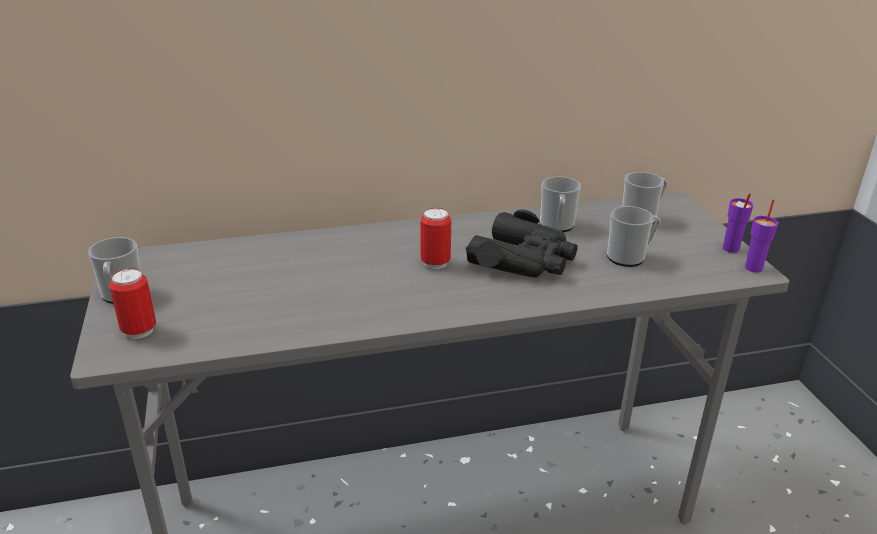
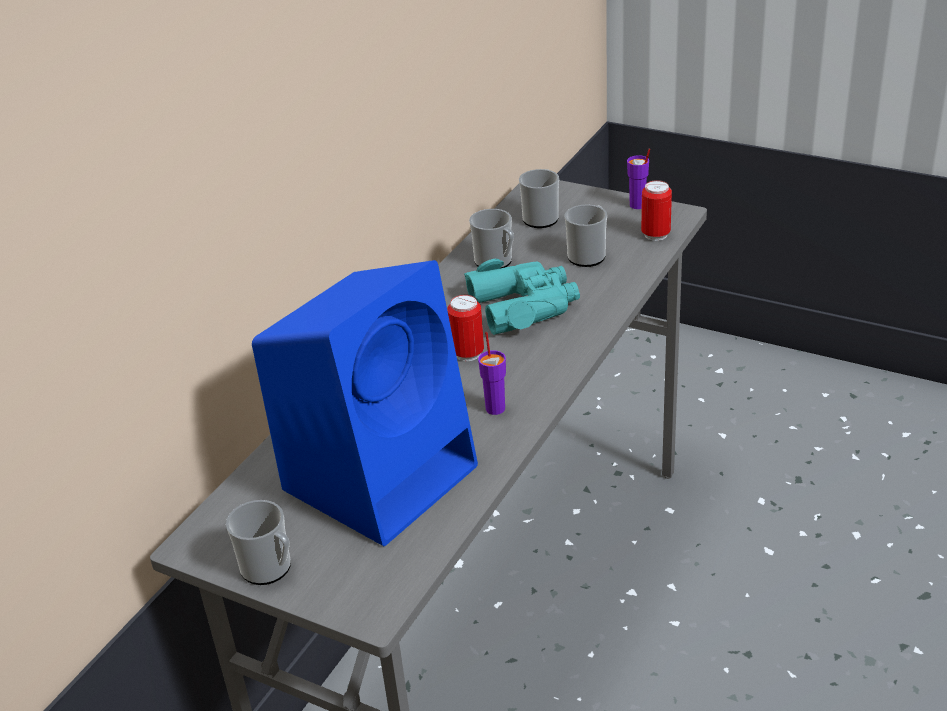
camera: 45 degrees left, 5 degrees up
can [109,268,156,339] -> can moved to [641,180,672,241]
black binoculars [466,210,578,278] -> turquoise binoculars [464,259,580,335]
purple cup [745,200,778,273] -> purple cup moved to [478,332,506,415]
none -> blue speaker [252,260,478,546]

